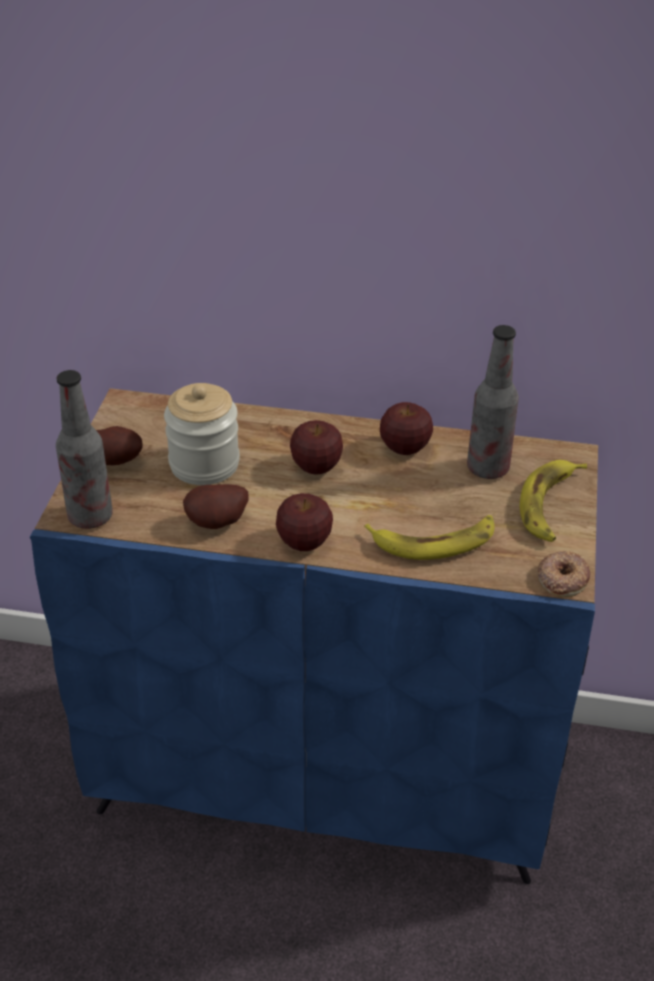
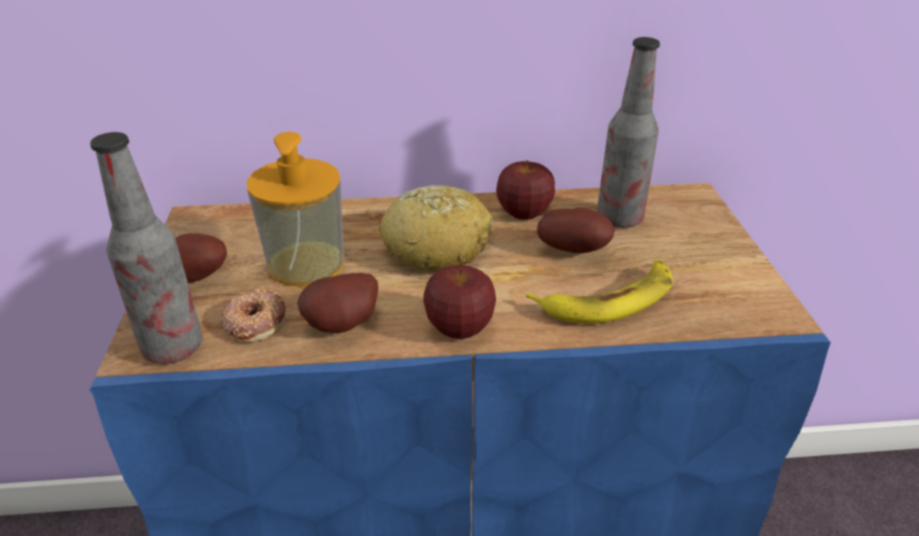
camera: 15 degrees left, 5 degrees down
jar [164,383,240,485] -> soap dispenser [247,132,344,287]
apple [290,420,343,475] -> bread [379,185,493,271]
banana [519,460,587,542] -> none
donut [537,551,590,597] -> donut moved to [221,288,286,343]
none -> potato [537,207,614,253]

